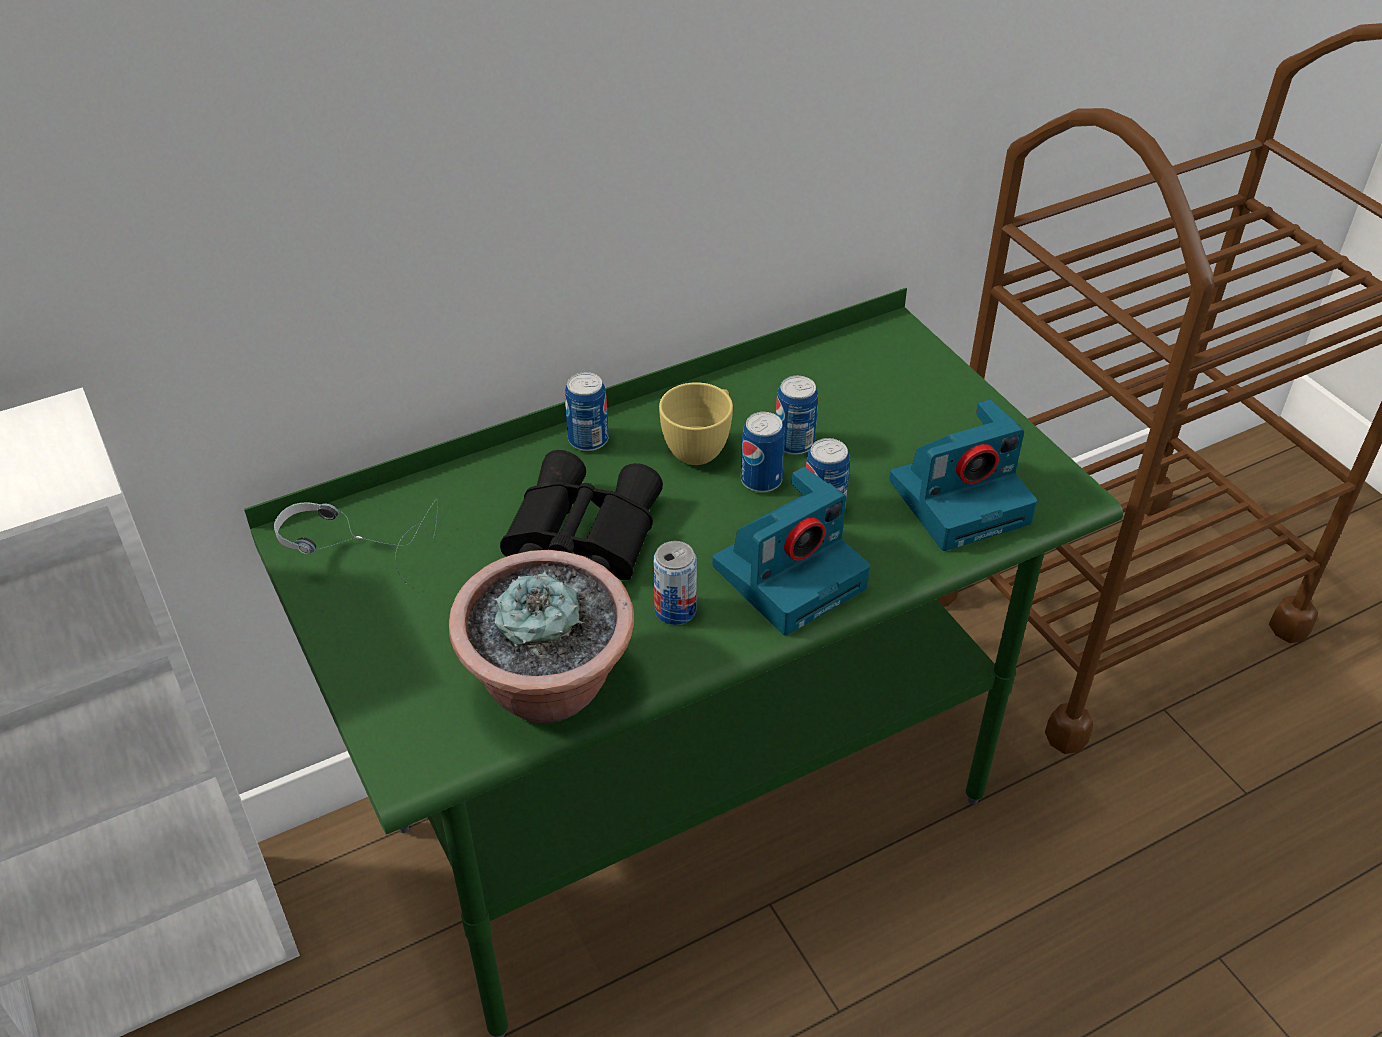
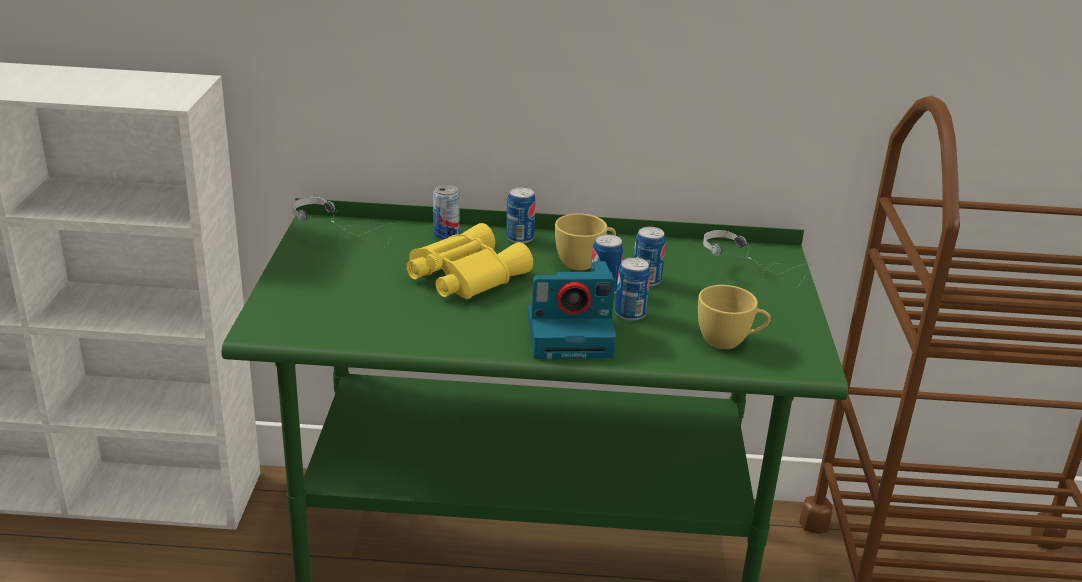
camera: 30 degrees right, 15 degrees down
potted plant [449,550,634,723] -> none
black binoculars [500,450,663,580] -> yellow binoculars [406,223,533,299]
can [653,541,697,625] -> can moved to [433,185,460,240]
camera [889,399,1037,551] -> yellow cup [698,285,771,349]
none -> headphones [703,230,811,297]

